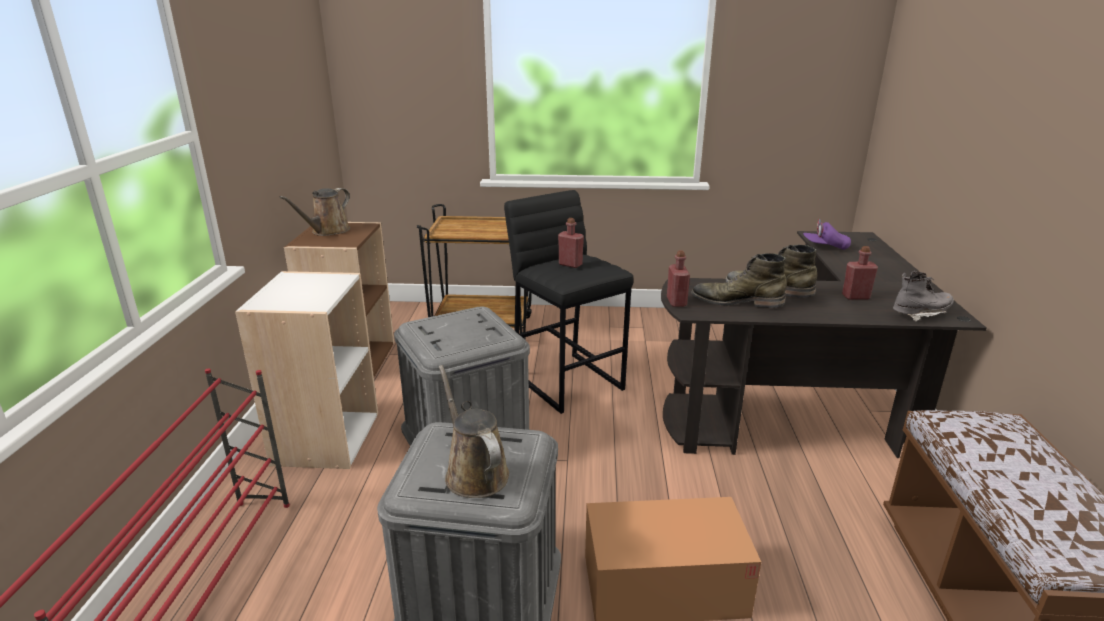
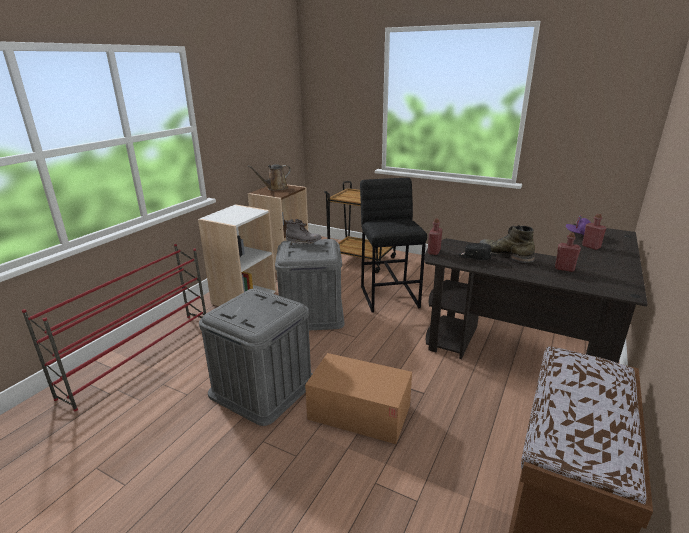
camera: 25 degrees right, 0 degrees up
brown watering can [439,365,509,498] -> none
red bottle [558,218,584,268] -> red bottle moved to [582,214,606,250]
green boot [692,253,787,308] -> black cap [459,243,491,260]
grey boot [893,271,954,322] -> grey boot moved to [285,219,322,245]

